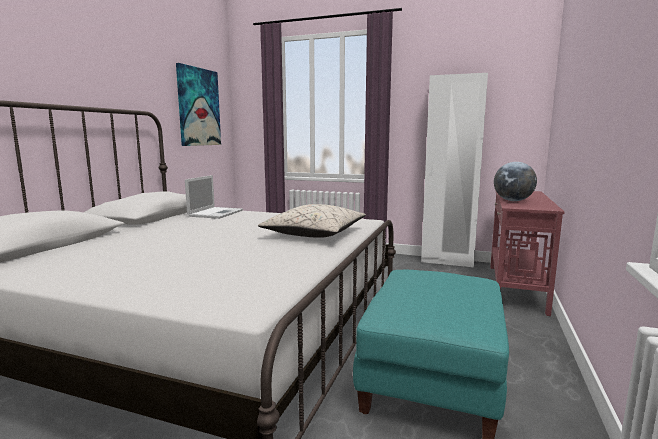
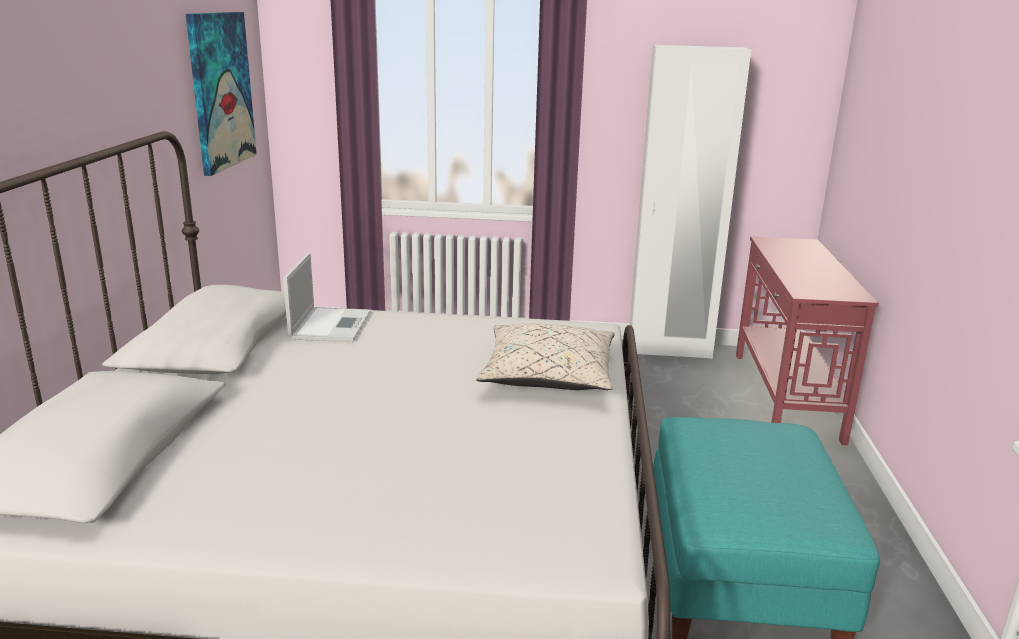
camera: 15 degrees left, 10 degrees up
globe [494,162,537,201] -> none

